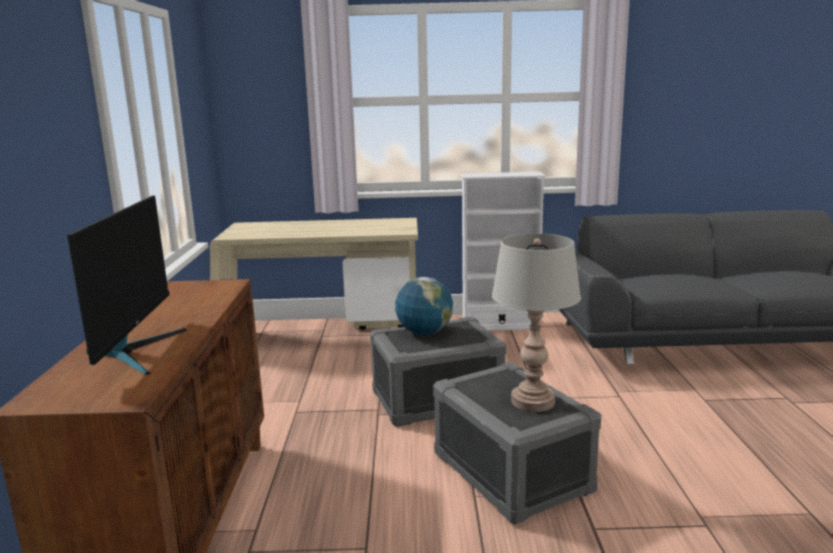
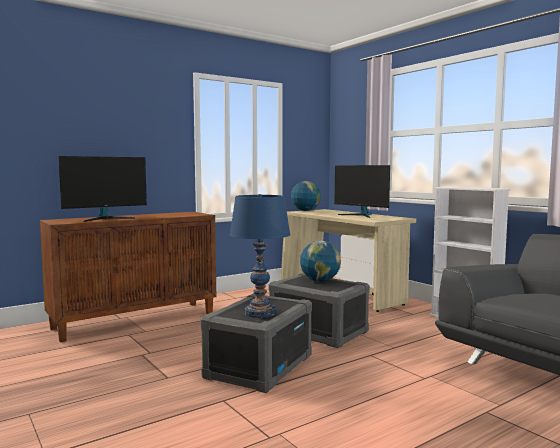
camera: 55 degrees right, 10 degrees down
grey table lamp [492,233,581,412] -> blue table lamp [230,194,290,318]
none -> globe [291,181,321,211]
none -> monitor [334,165,390,218]

